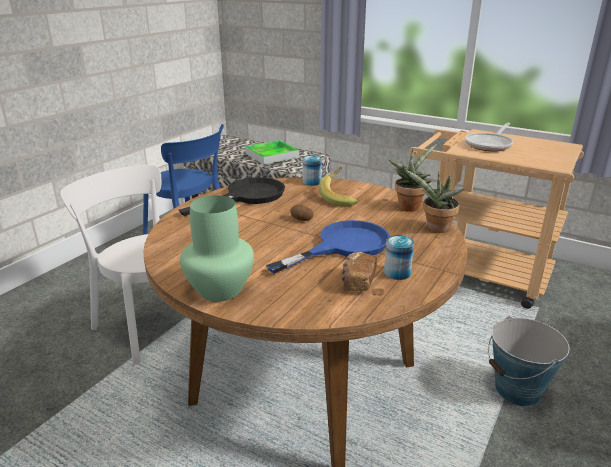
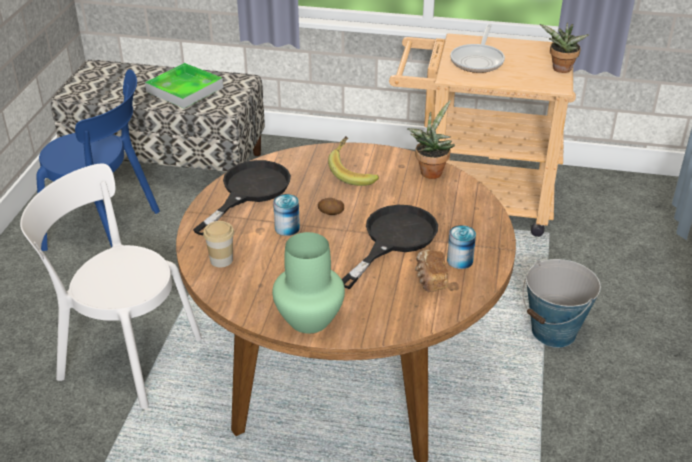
camera: 20 degrees left, 10 degrees up
blue frying pan [266,220,390,274] -> black frying pan [342,205,438,289]
can [303,155,322,186] -> can moved to [273,194,300,236]
potted plant [404,169,464,233] -> potted plant moved to [540,22,589,73]
none -> cup [203,221,234,268]

